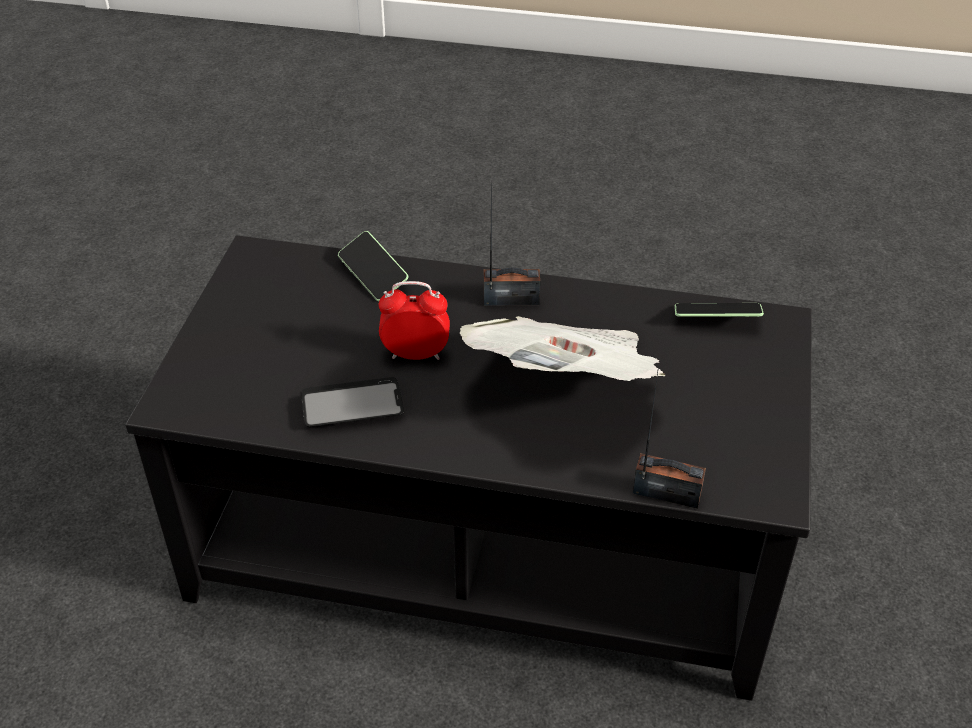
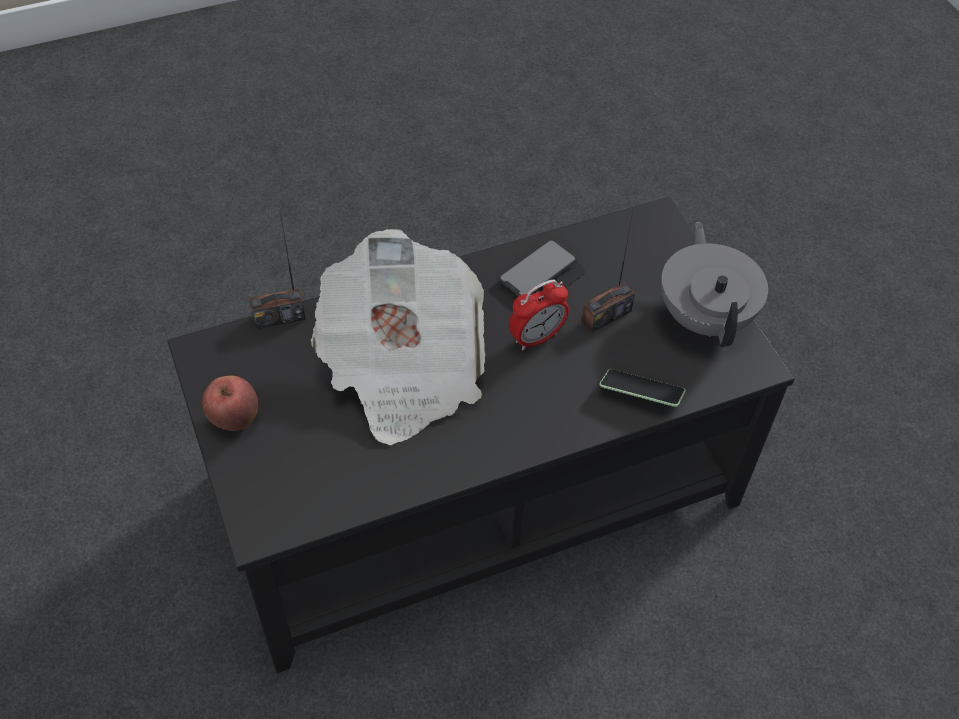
camera: 145 degrees right, 10 degrees up
radio [484,181,540,305] -> radio moved to [581,212,635,333]
phone [675,303,764,317] -> none
none -> apple [202,376,259,431]
none -> grey teapot [661,222,768,347]

